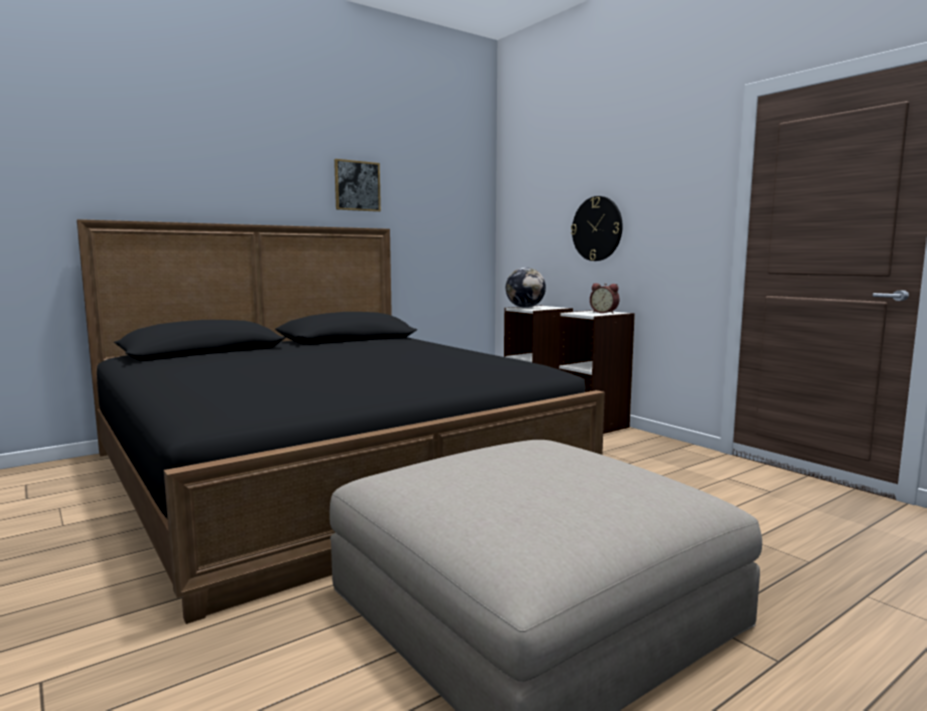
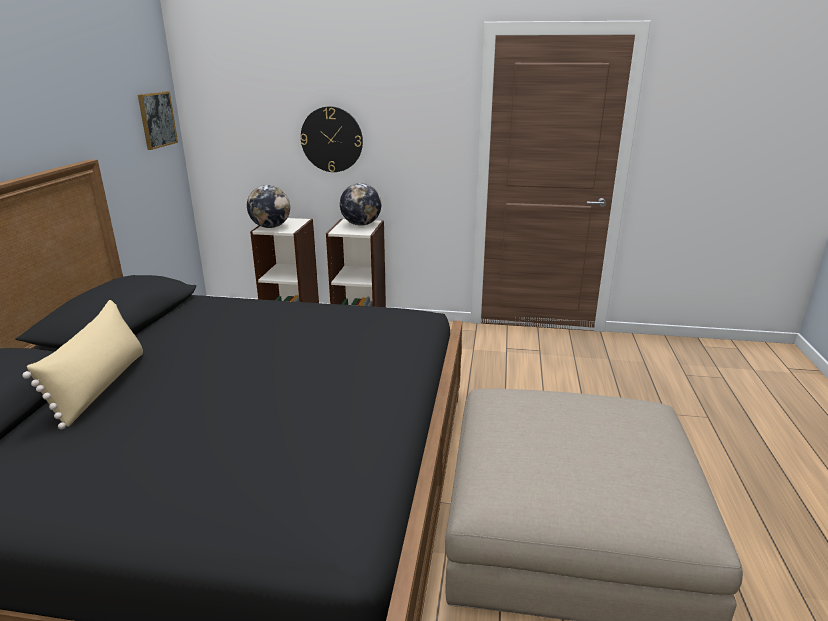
camera: 45 degrees left, 15 degrees up
picture [334,159,381,212] -> picture moved to [138,91,178,150]
alarm clock [590,283,619,313] -> globe [340,183,381,226]
none -> beige pillow [22,300,143,429]

